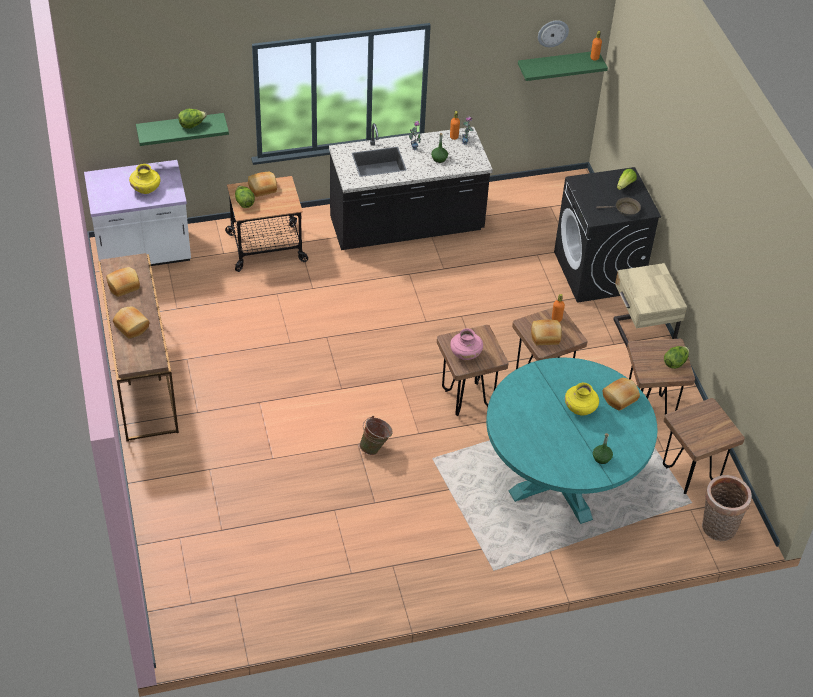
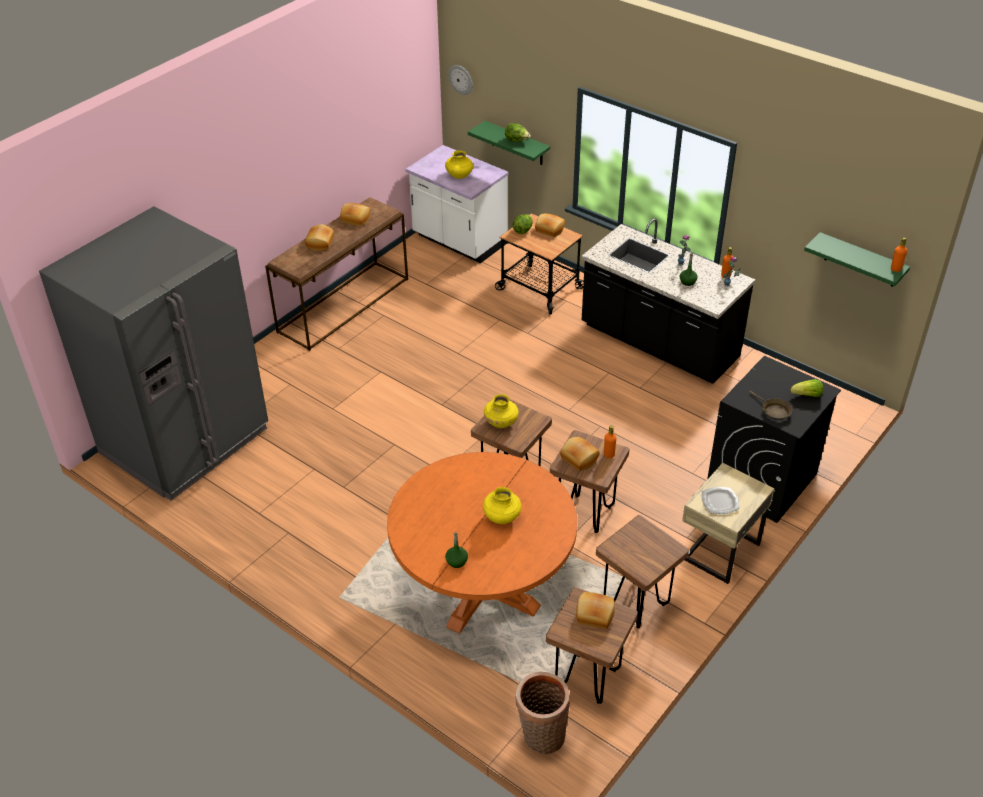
camera: 55 degrees right, 5 degrees down
green bucket [359,416,393,455] -> none
pink vase [450,329,483,360] -> yellow vase [484,394,519,428]
turquoise dining table [486,358,657,524] -> orange dining table [387,452,577,634]
wall clock [538,21,569,47] -> wall clock moved to [449,65,473,95]
bread [602,378,640,411] -> bread moved to [576,592,615,629]
lettuce [664,346,689,369] -> none
none -> grey fridge [39,206,268,501]
none -> plate [702,487,739,514]

